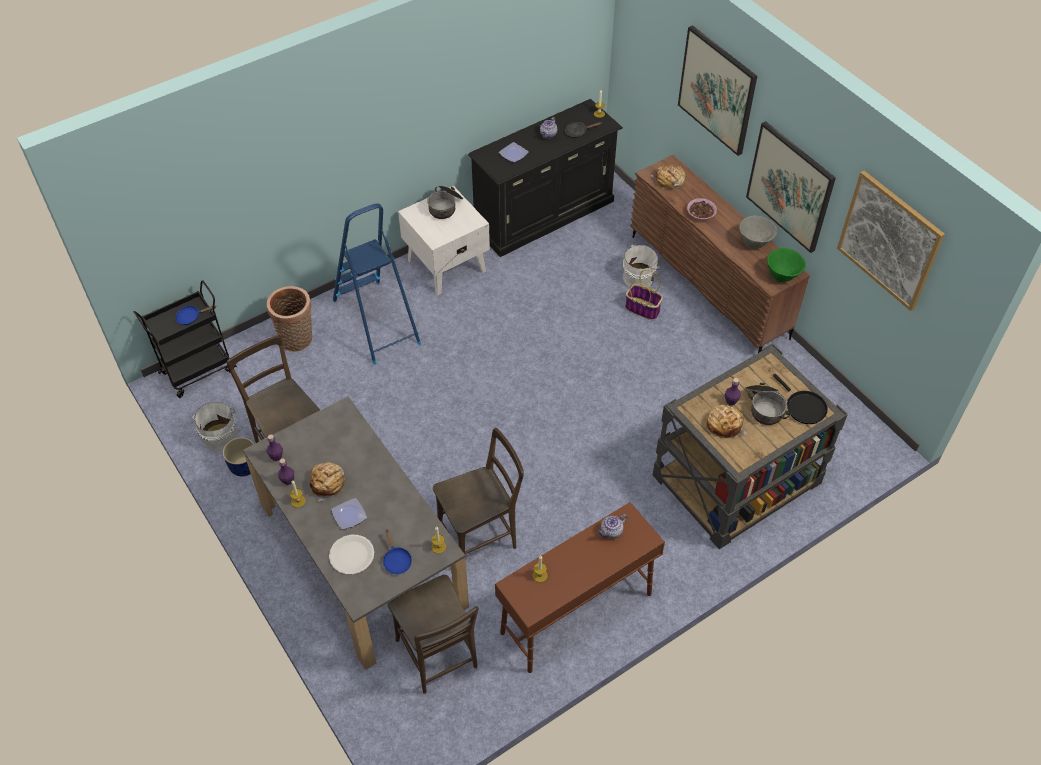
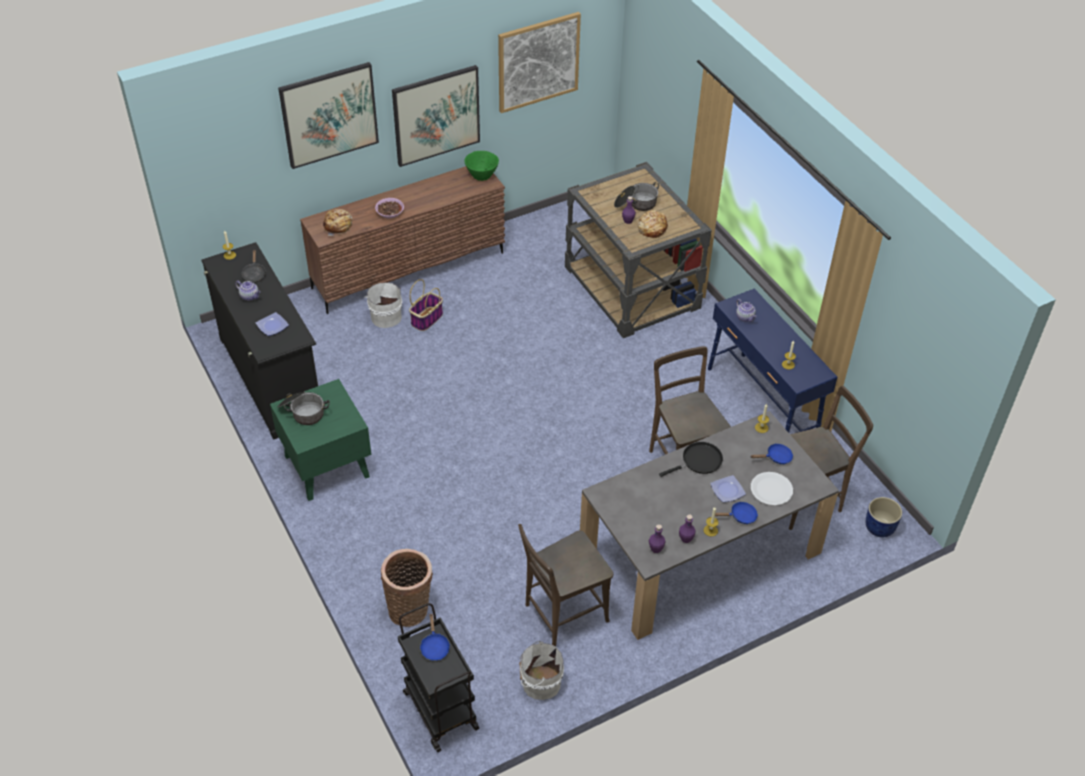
camera: 85 degrees left, 5 degrees down
blue planter [223,437,254,477] -> blue planter moved to [866,497,902,538]
bread [310,462,345,501] -> none
blue step ladder [333,204,421,365] -> none
white nightstand [398,186,490,295] -> green nightstand [270,379,371,501]
brown console table [495,502,665,673] -> blue console table [708,289,837,433]
grey bowl [739,216,777,249] -> none
black frying pan [773,374,828,424] -> black frying pan moved to [659,442,723,477]
none -> blue frying pan [715,501,758,524]

